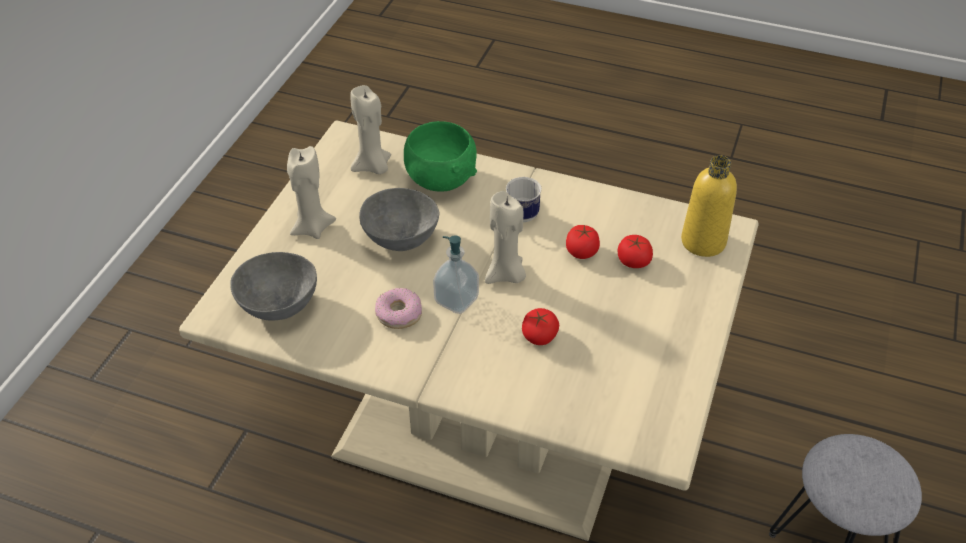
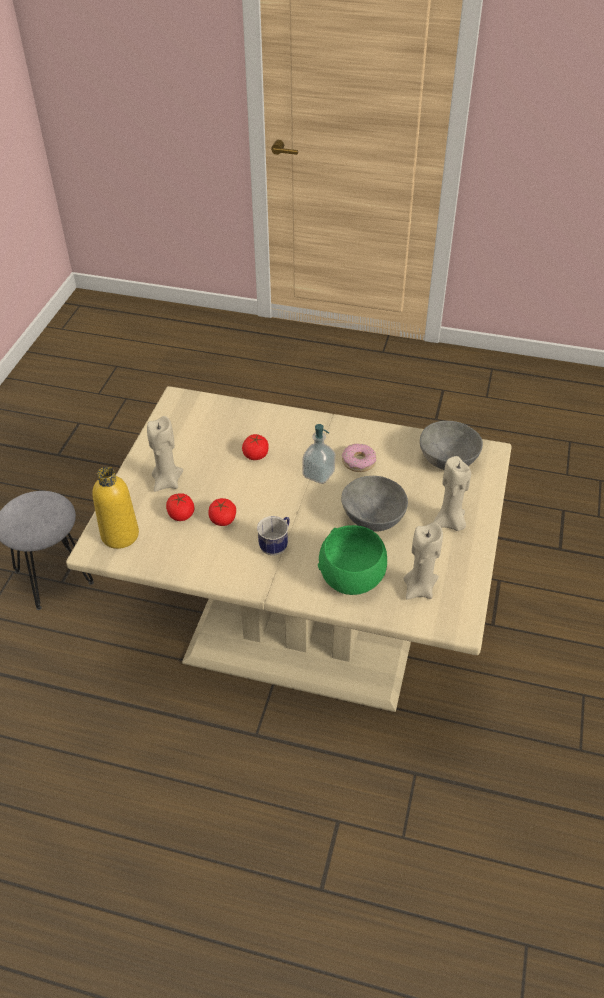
camera: 175 degrees right, 0 degrees up
beige candle [485,191,526,284] -> beige candle moved to [147,416,183,492]

